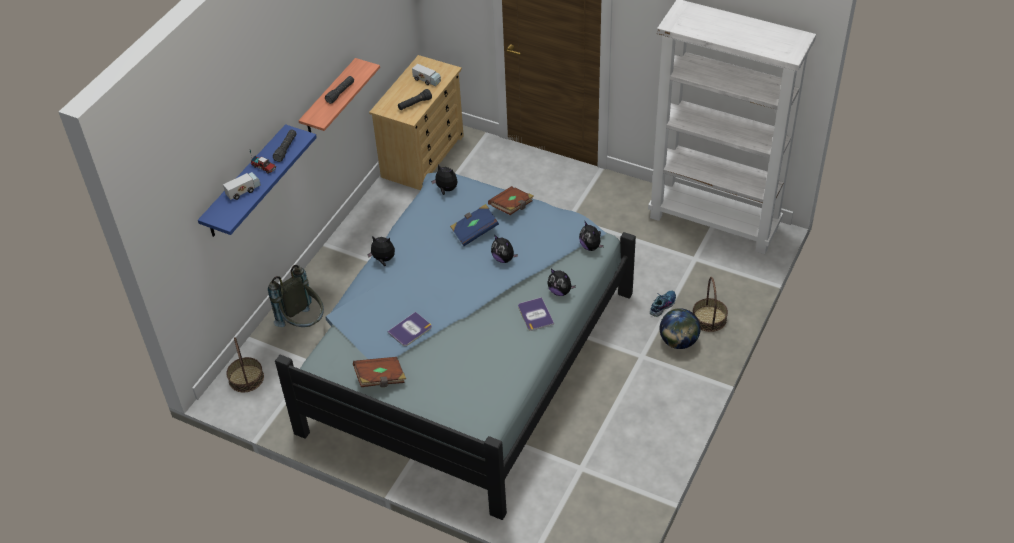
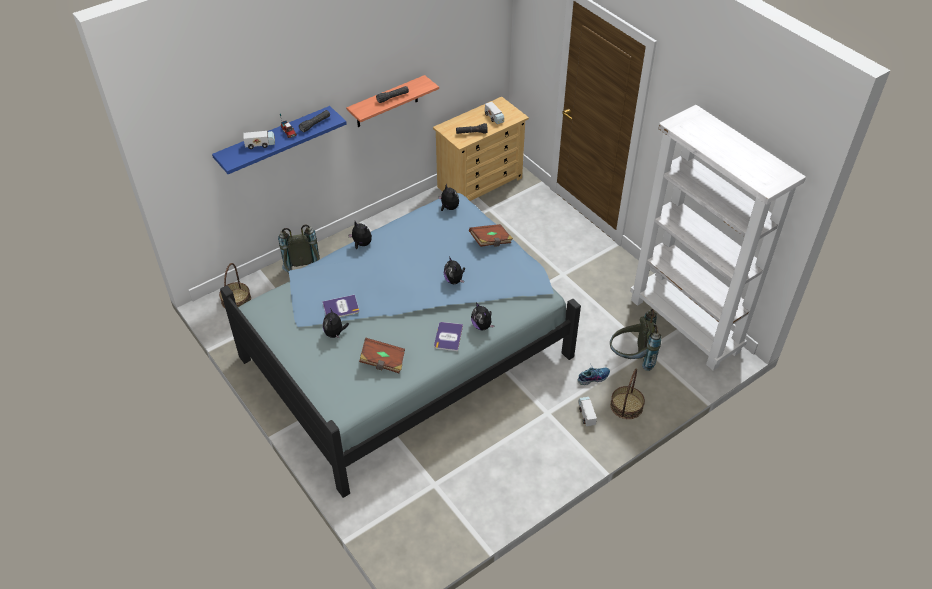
camera: 25 degrees right, 0 degrees up
brown book [353,357,406,387] -> brown book moved to [359,338,405,373]
blue book [450,204,499,246] -> none
plush toy [579,222,604,251] -> plush toy moved to [323,308,349,339]
globe [660,308,701,349] -> toy truck [578,397,597,426]
none -> grey backpack [610,309,661,371]

